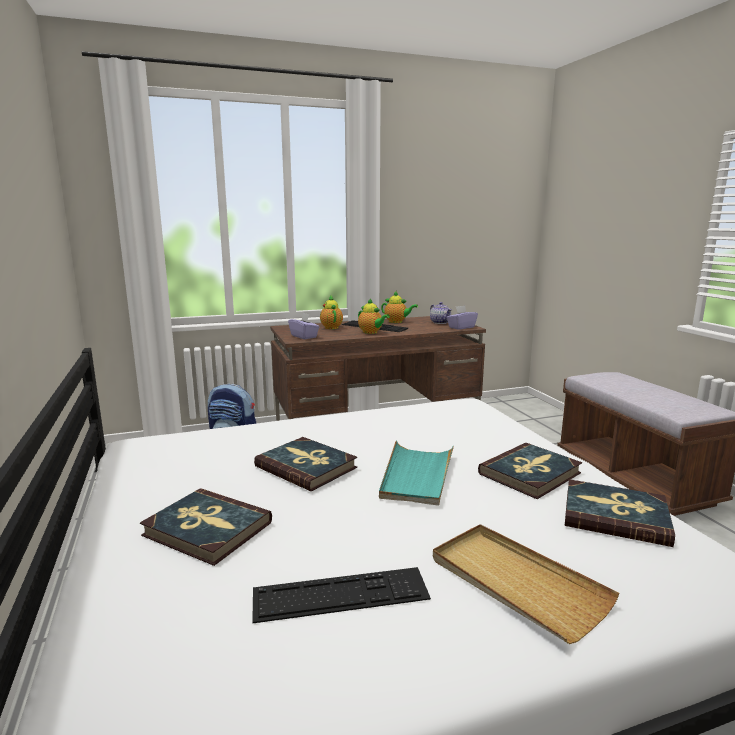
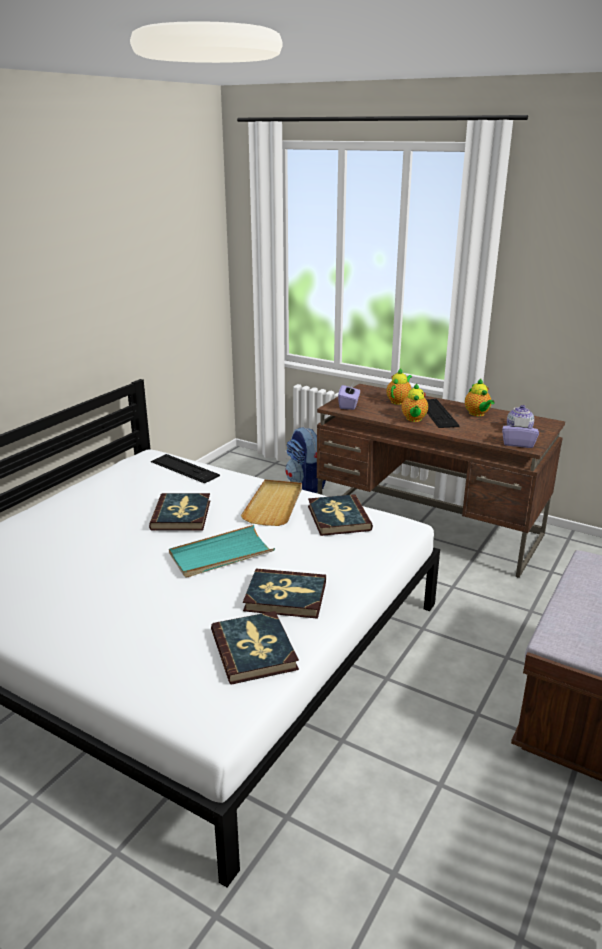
camera: 50 degrees right, 10 degrees up
book [140,488,272,566] -> book moved to [308,494,373,536]
keyboard [252,567,431,623] -> keyboard moved to [151,454,220,483]
beige tray [433,524,619,644] -> beige tray moved to [241,480,302,526]

